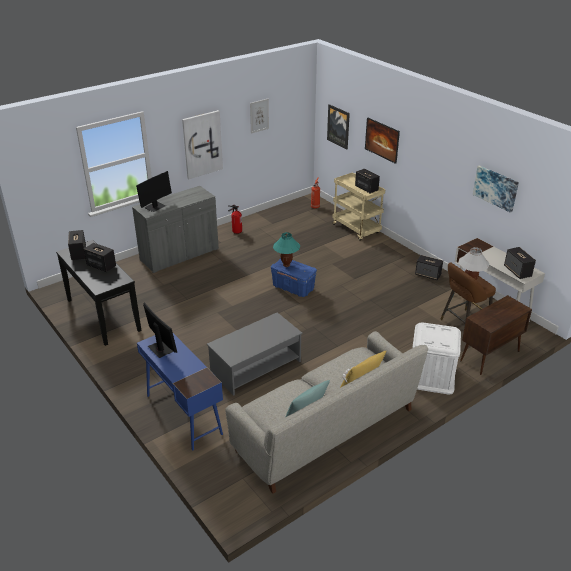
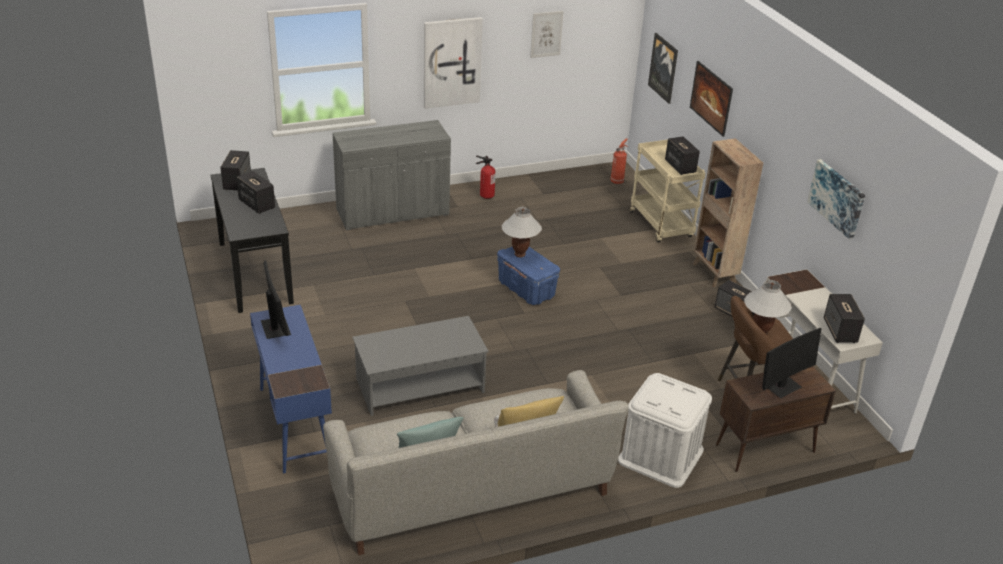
camera: 15 degrees right, 0 degrees up
monitor [136,171,172,212] -> monitor moved to [762,328,822,398]
turquoise table lamp [273,232,300,267] -> white table lamp [502,207,542,258]
none -> brown bookcase [692,138,763,287]

